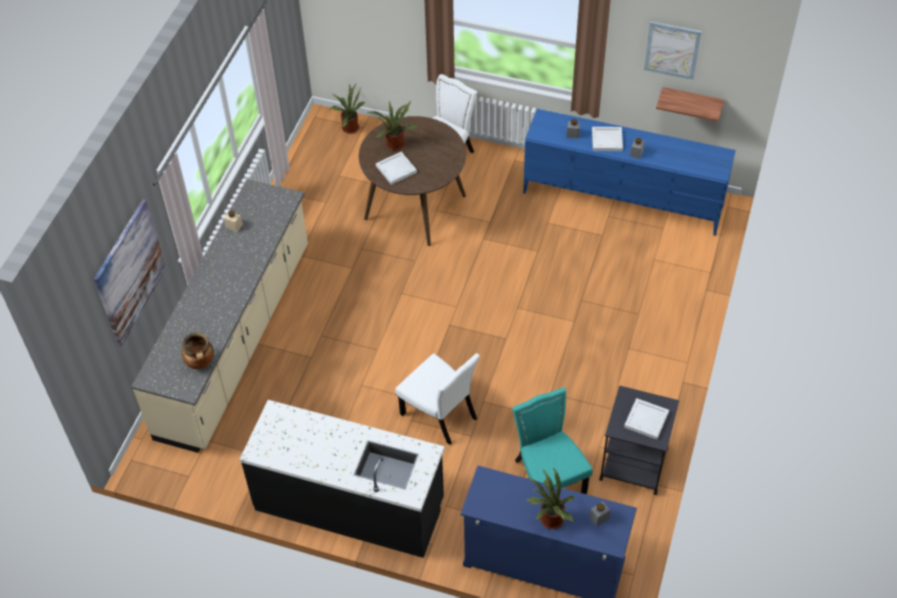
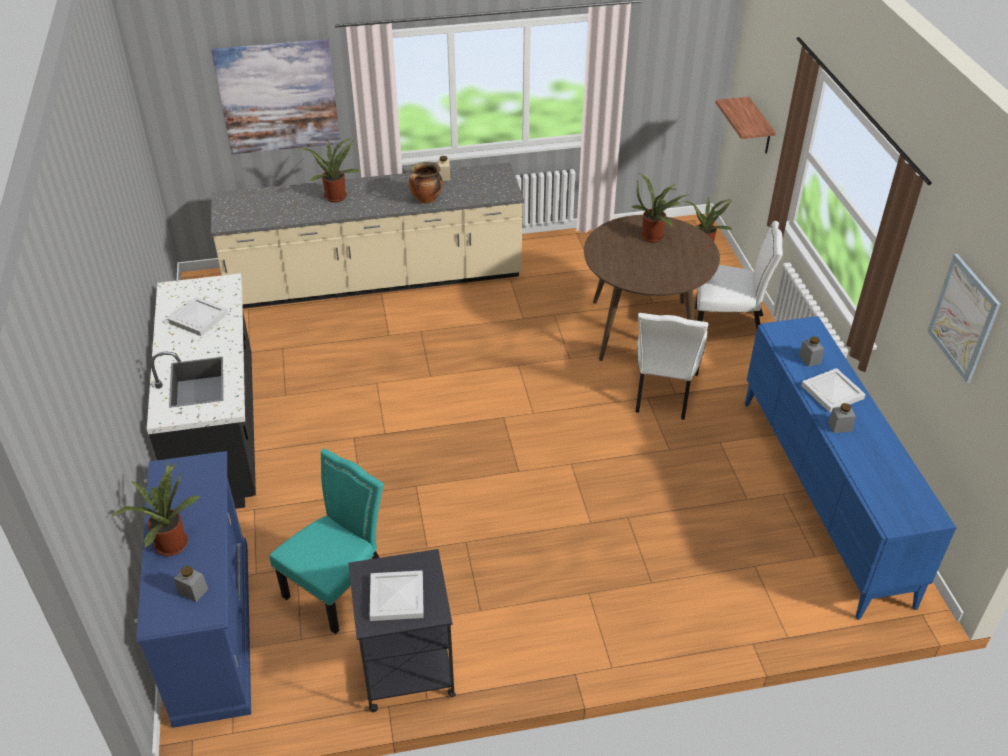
camera: 60 degrees right, 10 degrees down
cooking pot [182,332,214,369] -> cooking pot moved to [409,162,443,204]
white tray [376,152,417,185] -> white tray moved to [168,297,228,336]
white chair [396,353,480,445] -> white chair moved to [635,313,708,420]
shelf [656,87,724,121] -> shelf moved to [716,97,776,153]
none -> potted plant [300,138,362,202]

